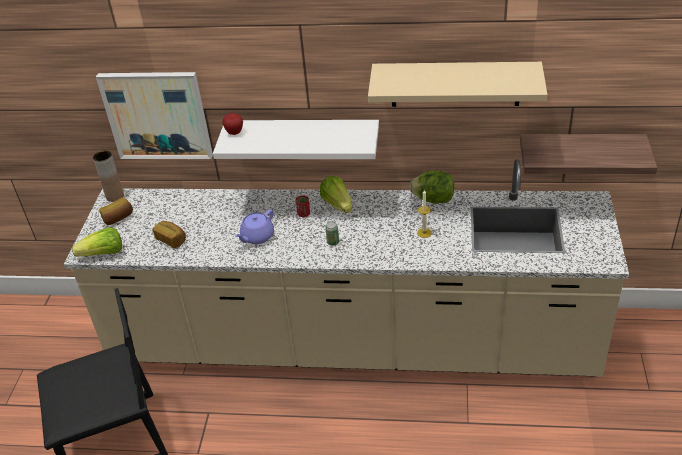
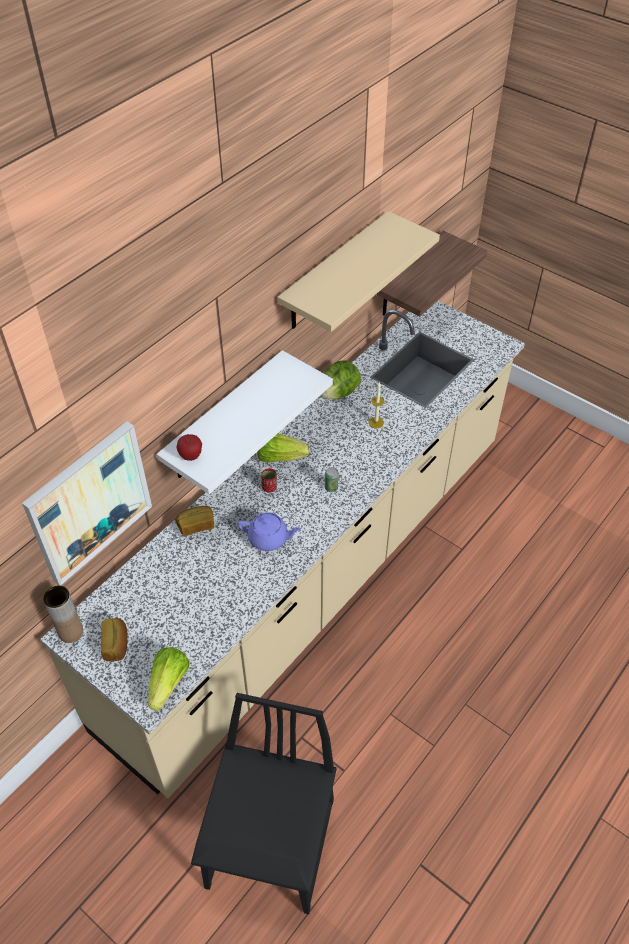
camera: 60 degrees left, 10 degrees up
bread [153,221,186,248] -> bread moved to [175,506,214,536]
purple teapot [235,209,274,244] -> purple teapot turned 60 degrees counterclockwise [238,512,301,551]

